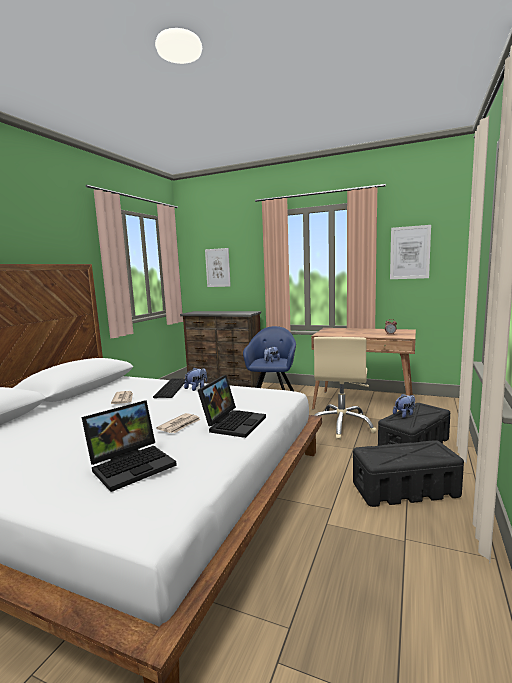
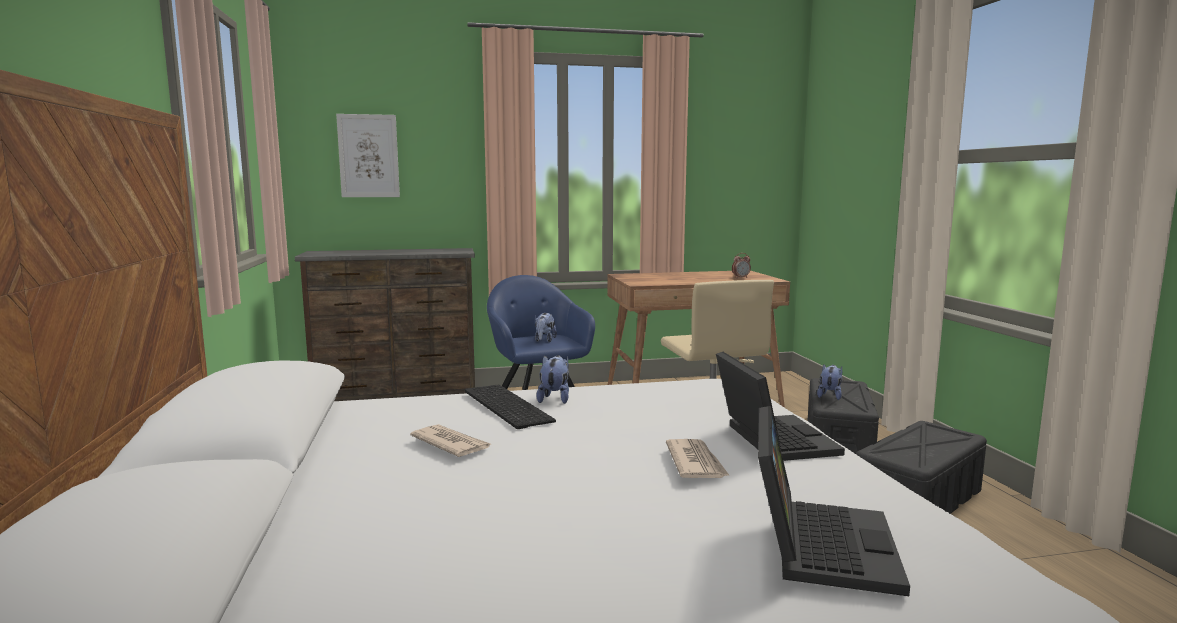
camera: 35 degrees left, 0 degrees up
picture [390,225,431,279] -> none

